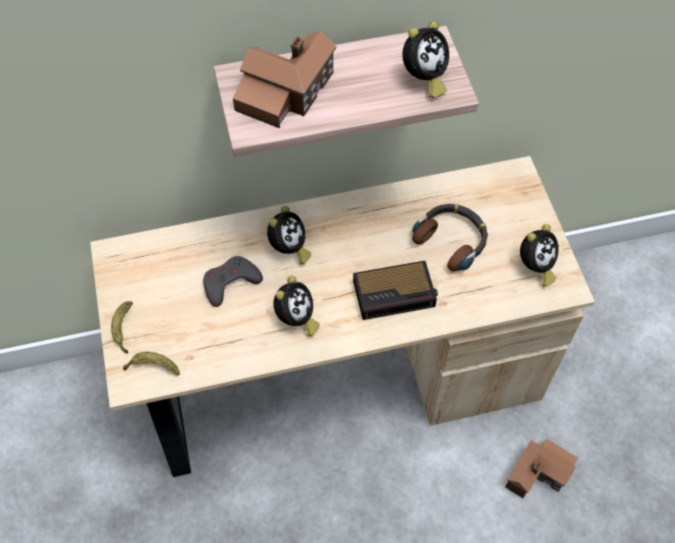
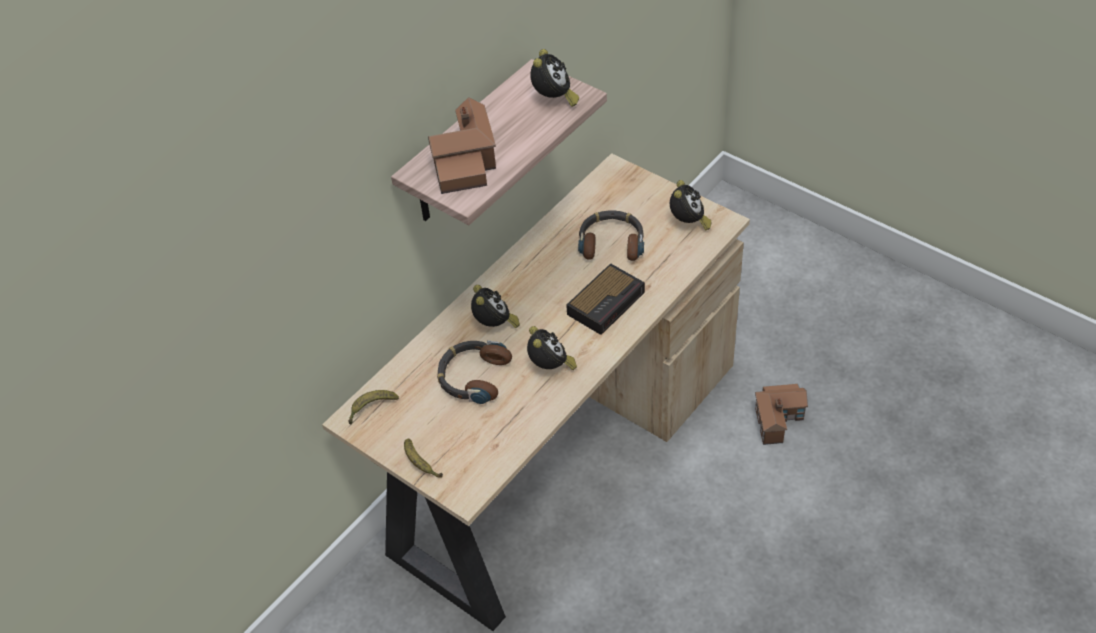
camera: 35 degrees left, 10 degrees down
banana [123,352,180,376] -> banana moved to [348,390,399,425]
grey game controller [203,256,263,307] -> headphones [437,340,512,404]

